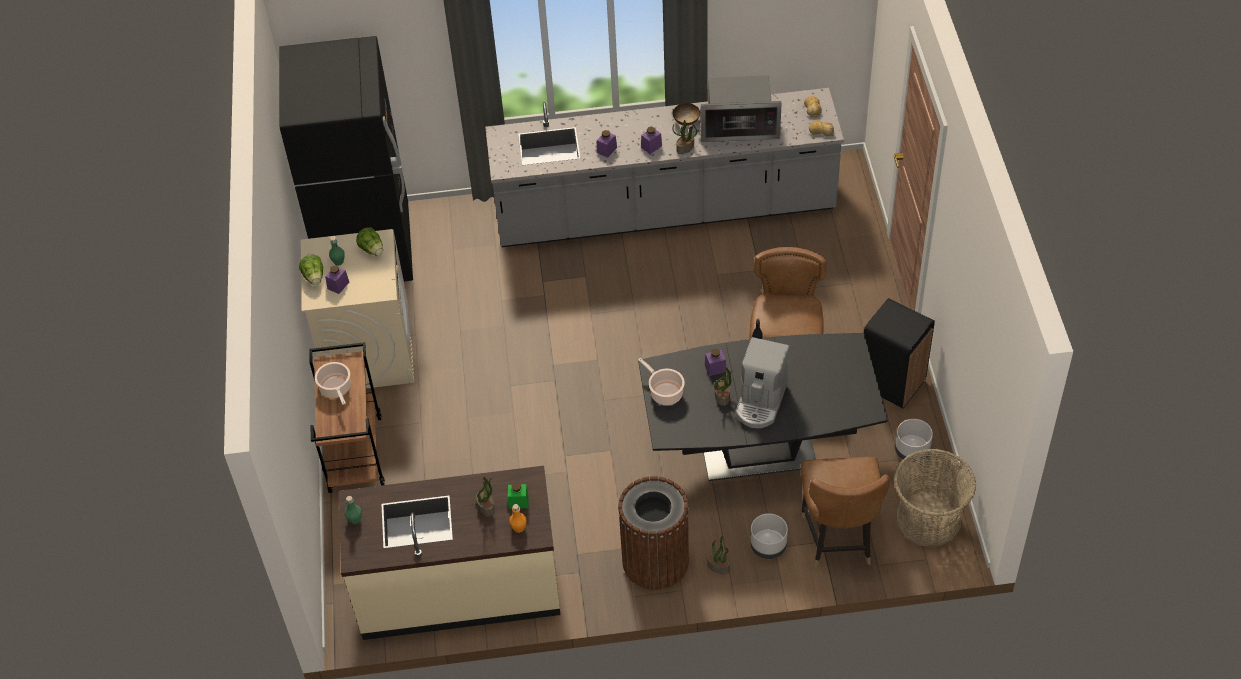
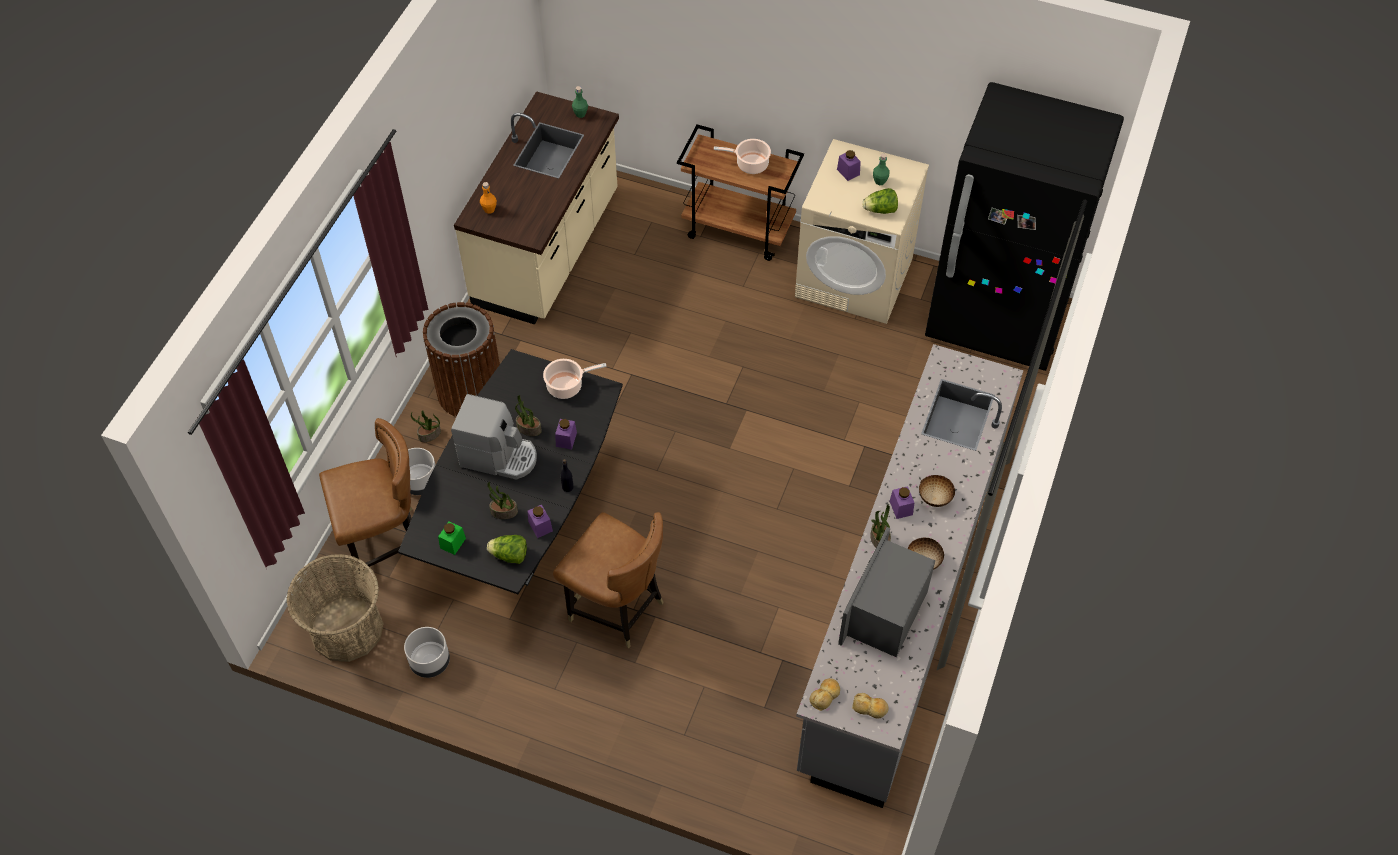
camera: 115 degrees right, 5 degrees up
lettuce [299,255,323,285] -> lettuce moved to [487,535,527,564]
potted plant [476,477,495,517] -> potted plant moved to [488,482,518,519]
green jar [508,482,529,509] -> green jar moved to [438,521,466,555]
purple jar [597,130,617,158] -> purple jar moved to [527,505,553,538]
coffee machine [736,337,789,428] -> coffee machine turned 150 degrees clockwise [451,394,537,480]
brown chair [801,457,890,568] -> brown chair turned 135 degrees clockwise [319,418,413,580]
black trash can [864,298,935,408] -> none
none -> bowl [919,475,955,507]

